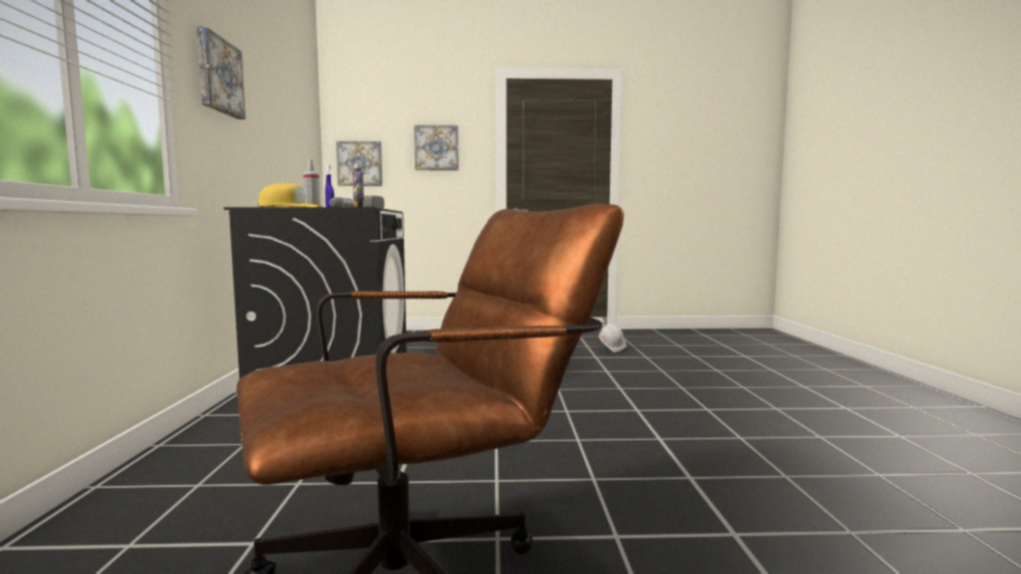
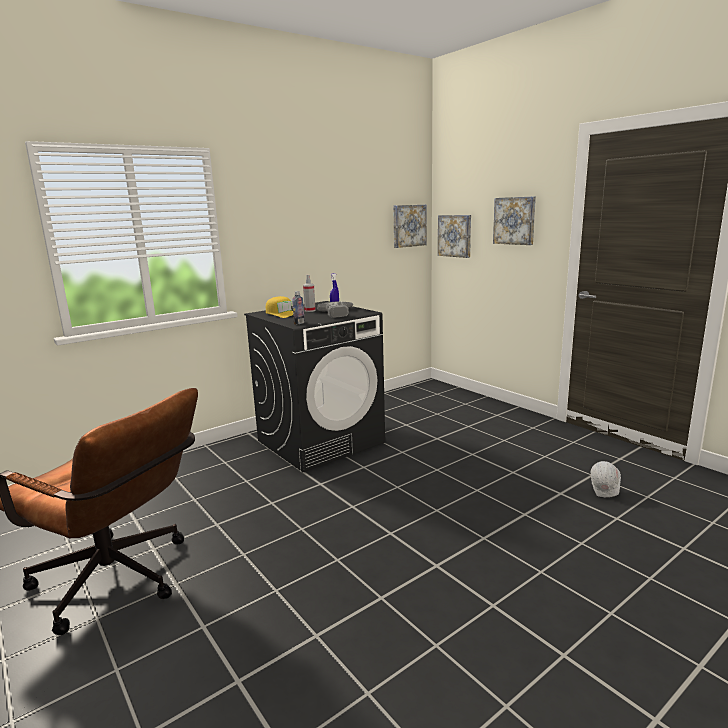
camera: 55 degrees right, 10 degrees up
picture [197,26,246,119] -> picture moved to [393,205,427,248]

